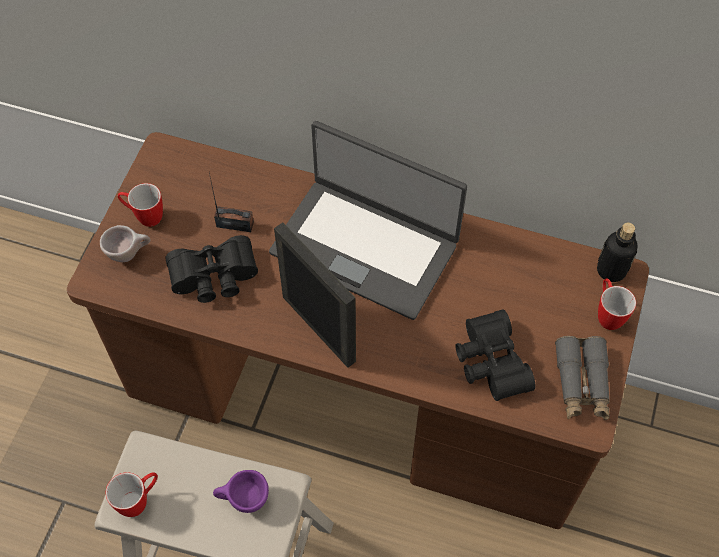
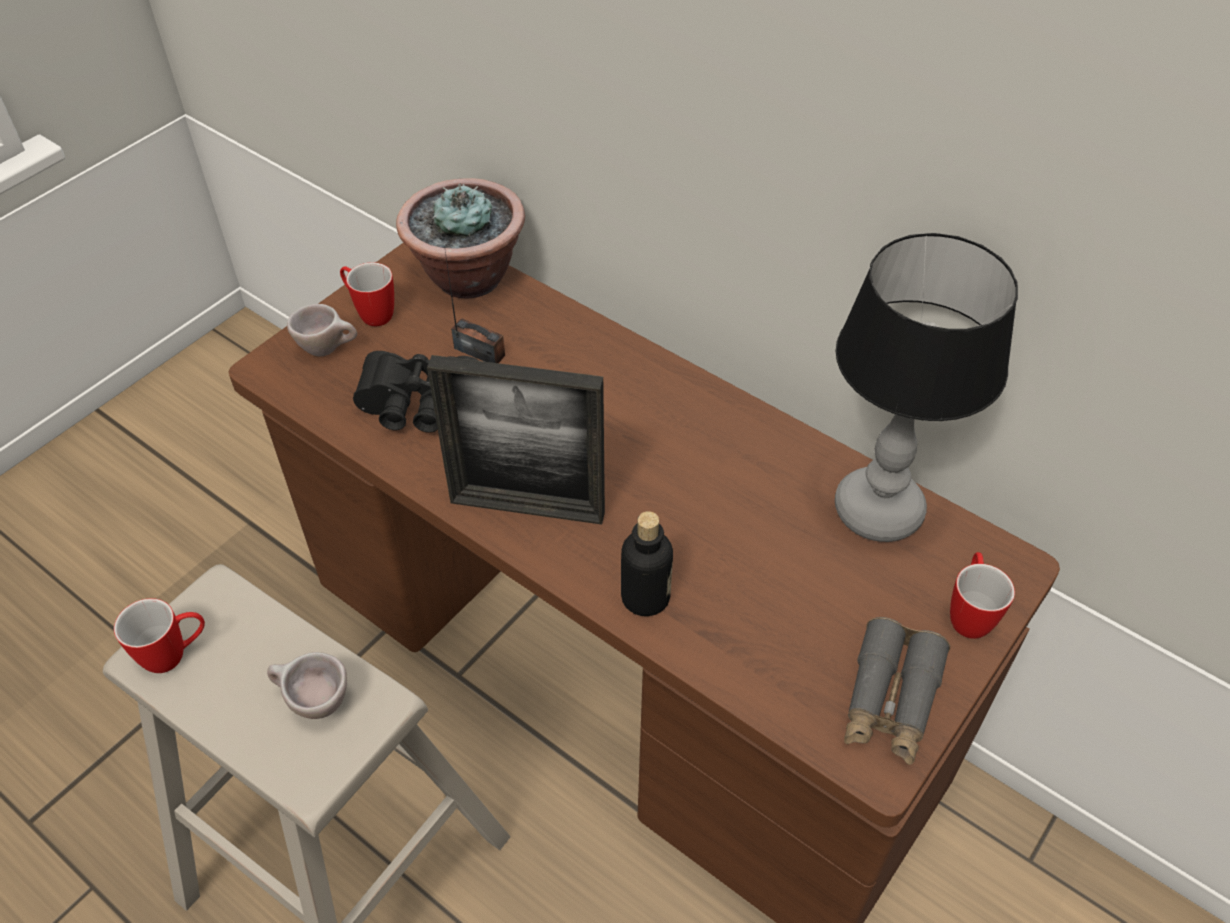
camera: 20 degrees right, 10 degrees down
purple cup [213,470,269,513] -> beige cup [267,652,347,719]
laptop [269,121,467,320] -> none
picture frame [274,223,356,368] -> picture frame turned 120 degrees clockwise [427,355,605,525]
black binoculars [455,309,535,401] -> none
bottle [597,223,638,282] -> bottle moved to [621,511,673,616]
none -> potted plant [396,178,525,299]
none -> table lamp [835,233,1018,542]

